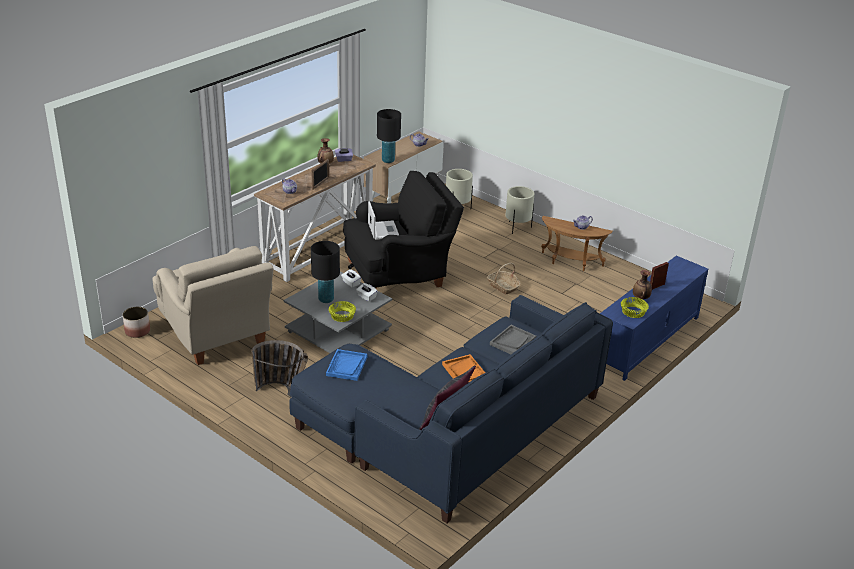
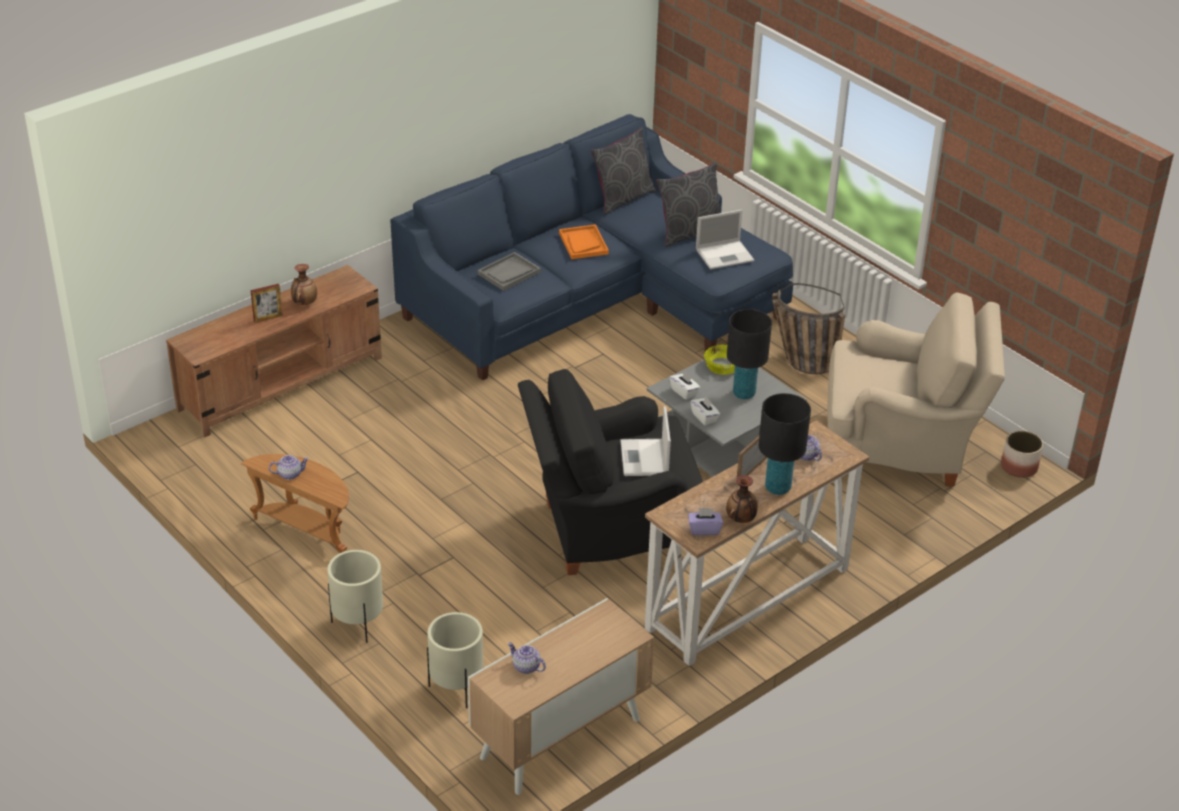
camera: 170 degrees left, 5 degrees up
beige armchair [152,246,274,365] -> beige armchair turned 120 degrees clockwise [827,292,1005,487]
blue tray [326,349,367,381] -> laptop [696,209,754,269]
black table lamp [377,109,401,163] -> black table lamp moved to [759,393,811,495]
basket [487,263,520,295] -> none
blue tv stand [600,256,708,381] -> brown tv stand [166,265,382,438]
yellow bowl [621,297,649,318] -> none
none -> grey pillow [656,162,720,247]

